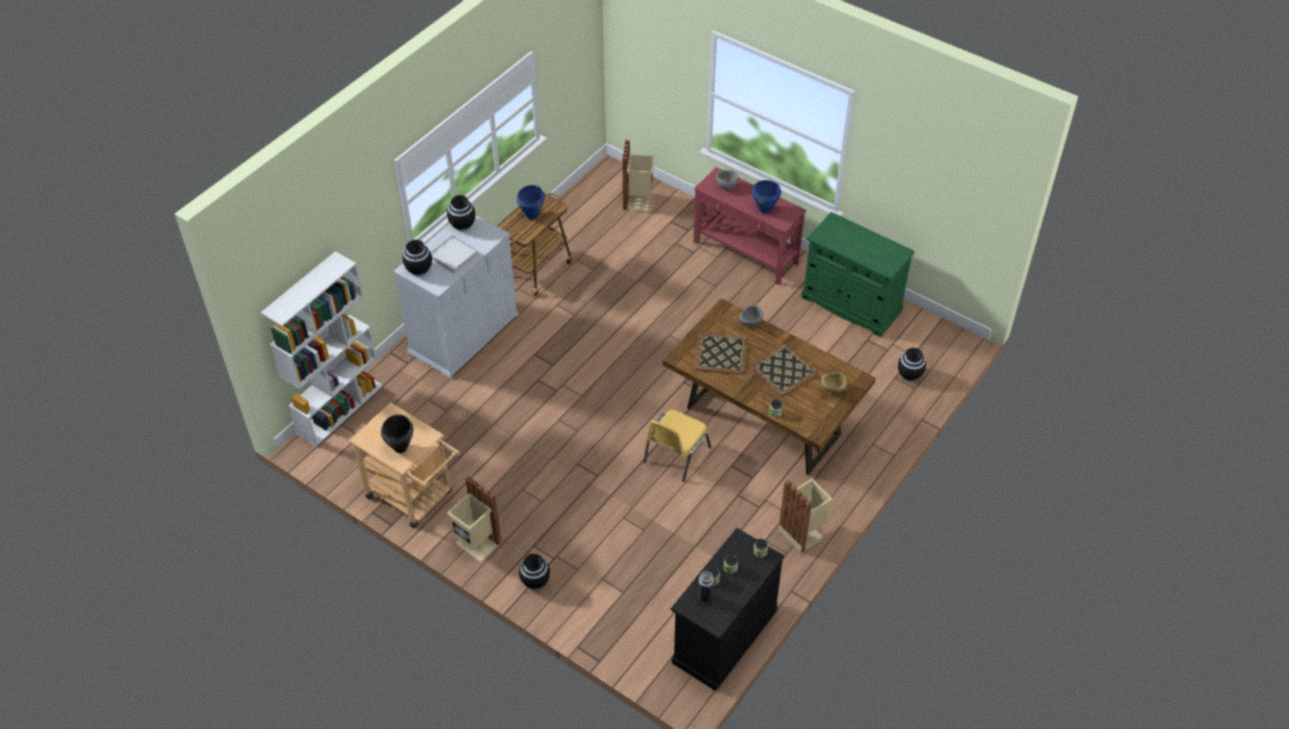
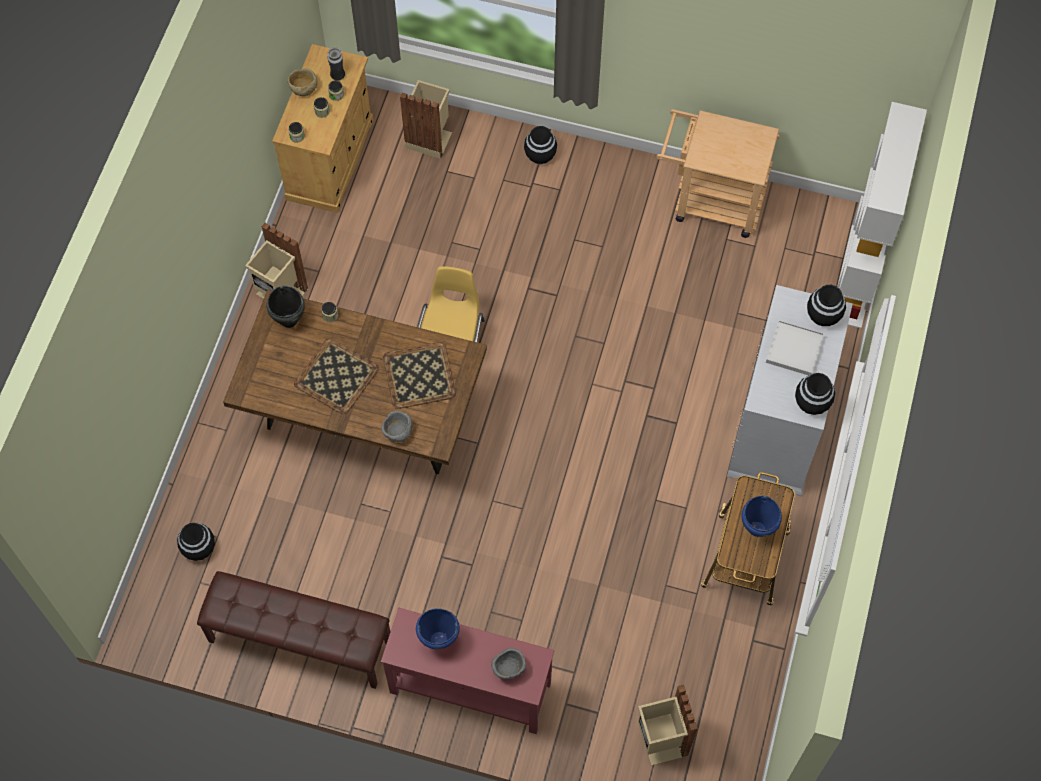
camera: 160 degrees right, 15 degrees up
black cooking pot [381,414,413,453] -> black cooking pot moved to [266,286,305,328]
beige trash can [447,477,502,562] -> beige trash can moved to [400,80,452,159]
black cabinet [671,528,784,691] -> beige cabinet [272,44,373,213]
green cabinet [801,212,915,337] -> brown bench [197,571,390,689]
beige bowl [821,372,847,394] -> beige bowl moved to [287,68,317,96]

